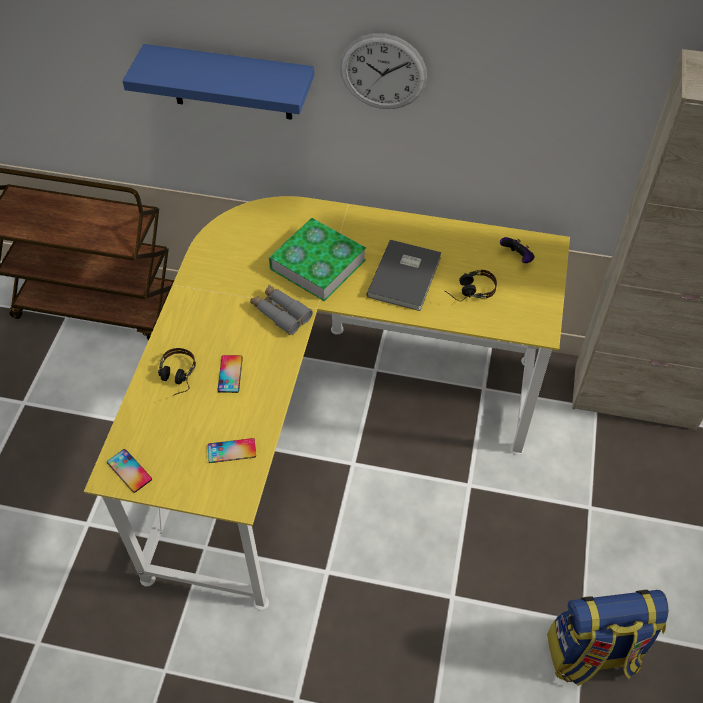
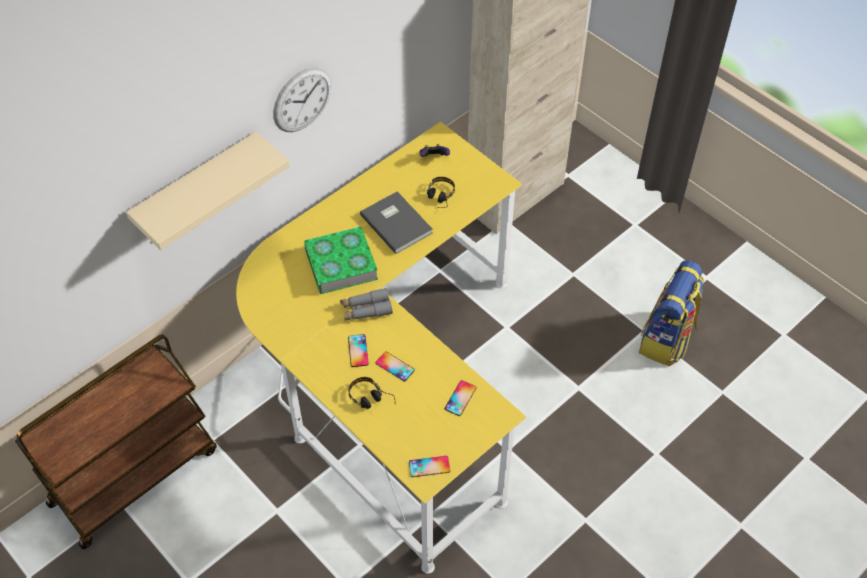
camera: 55 degrees left, 0 degrees up
blue shelf [122,44,314,120] -> beige shelf [126,132,290,250]
none -> phone [348,334,369,367]

